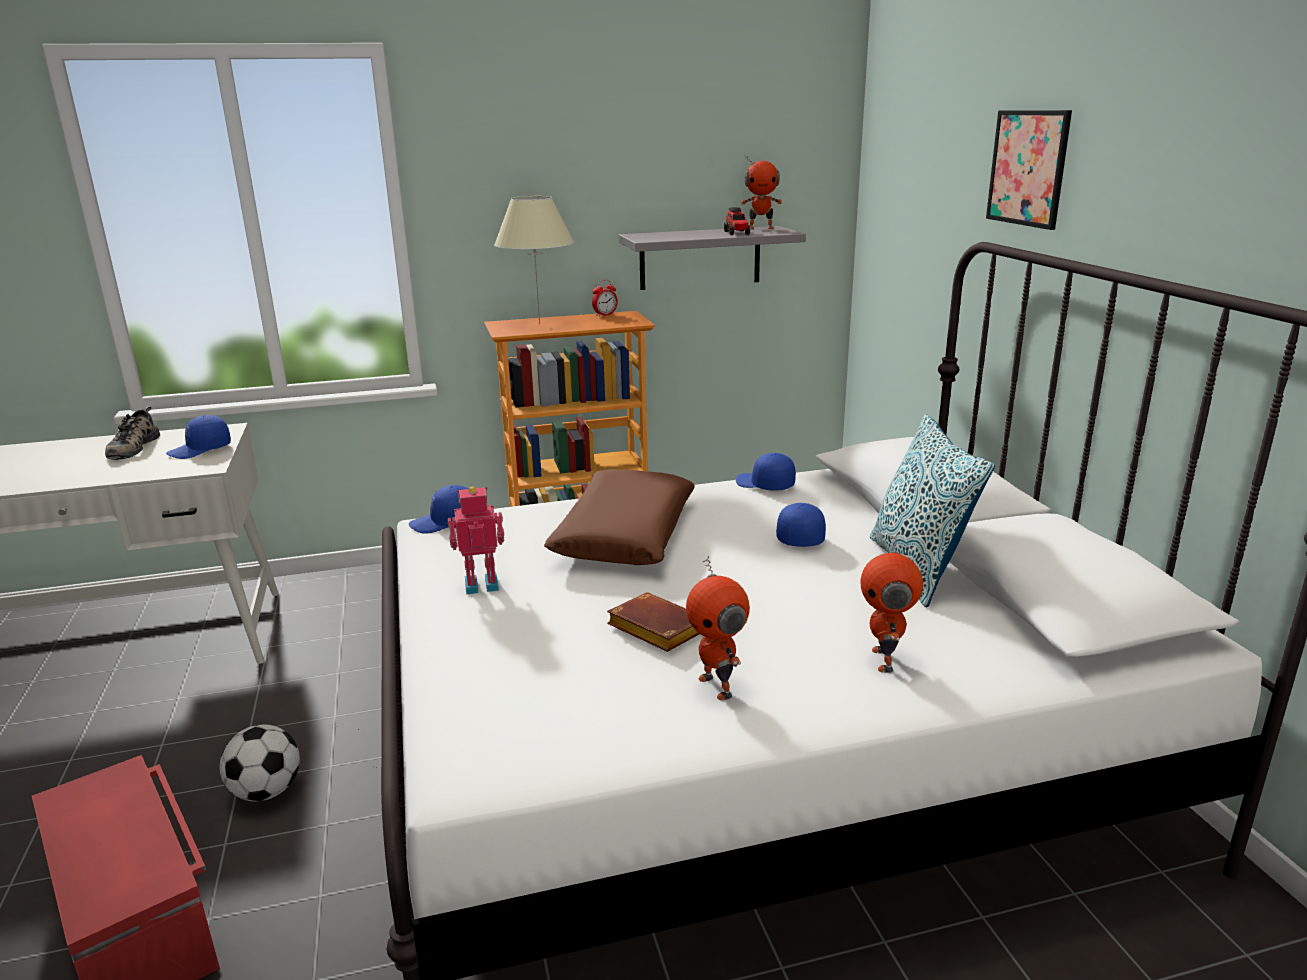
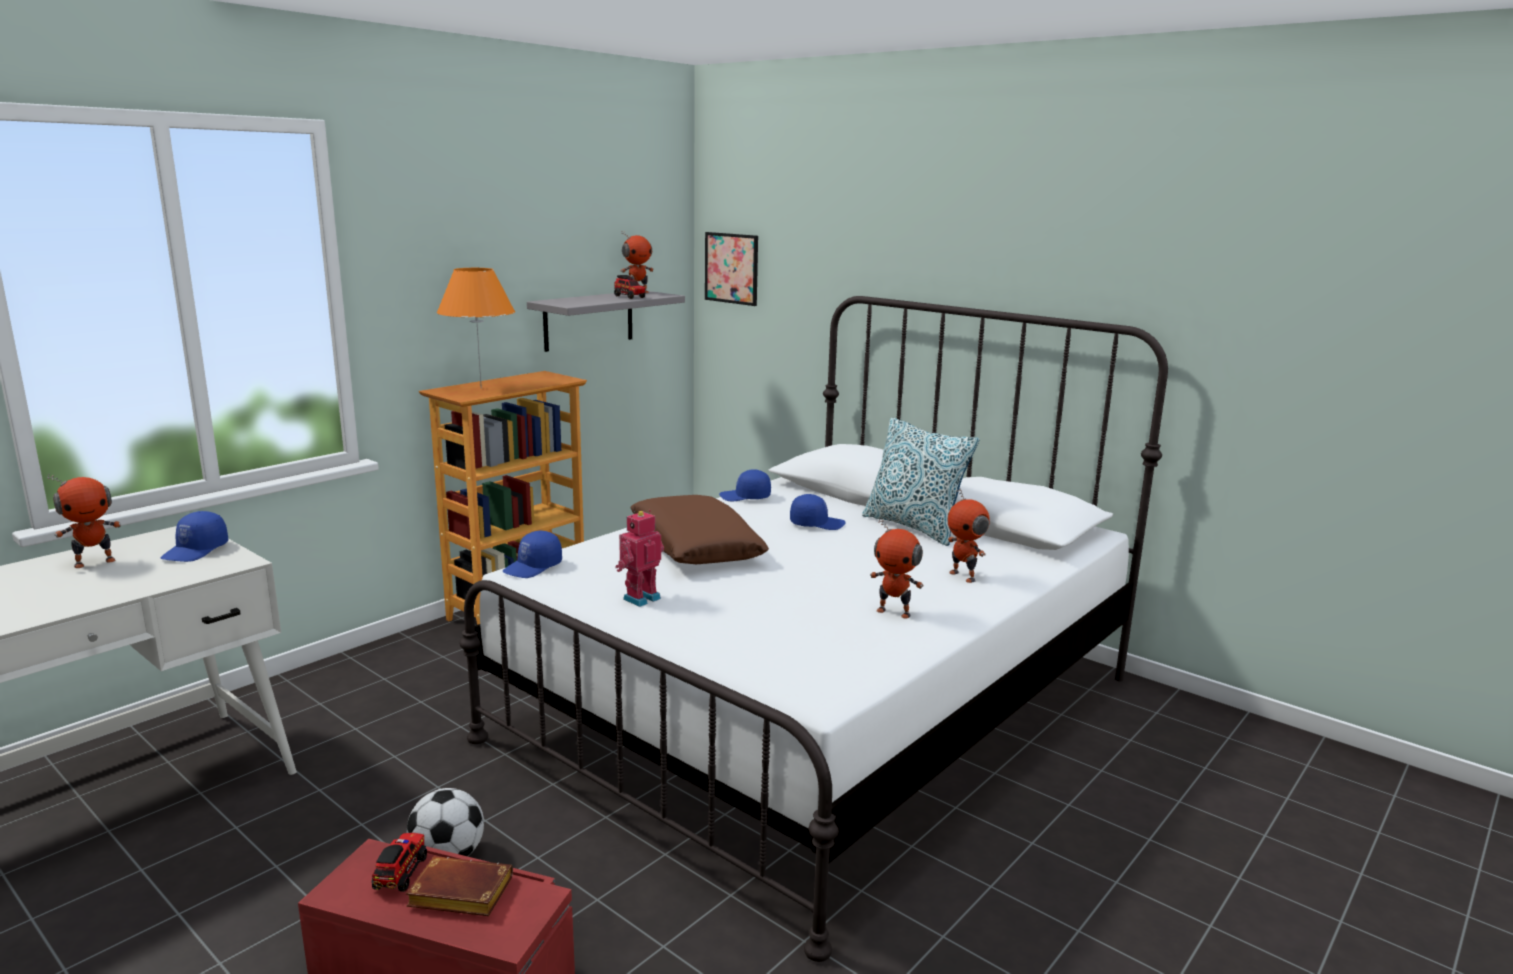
camera: 35 degrees left, 5 degrees down
shoe [105,407,160,460] -> toy robot [47,474,121,568]
beige table lamp [494,196,574,325] -> orange table lamp [437,268,515,389]
alarm clock [592,280,618,317] -> none
brown book [607,592,699,652] -> brown book moved to [406,856,513,916]
blue cap [776,503,826,547] -> blue cap turned 120 degrees clockwise [790,494,846,530]
picture [986,110,1072,230] -> picture moved to [705,232,758,306]
none -> toy truck [372,833,427,892]

